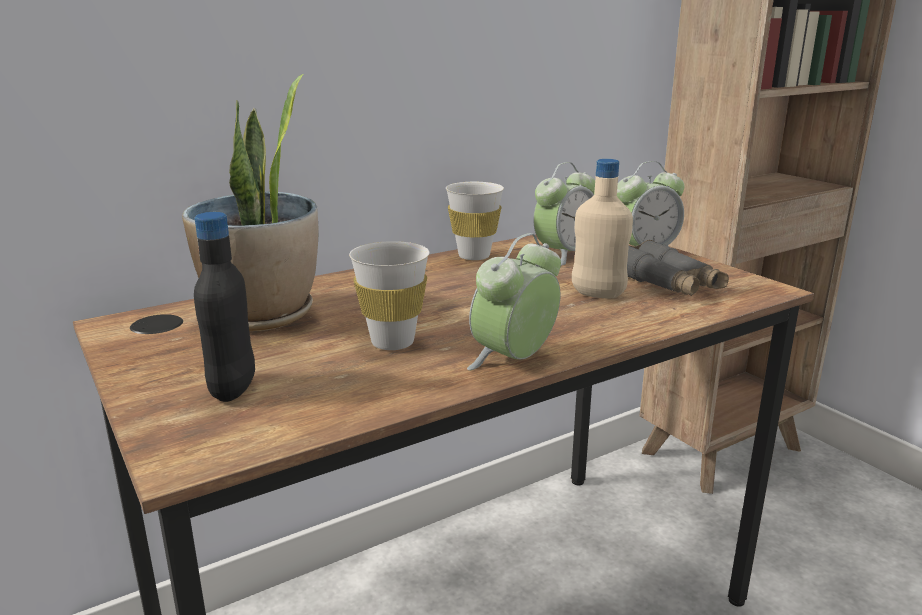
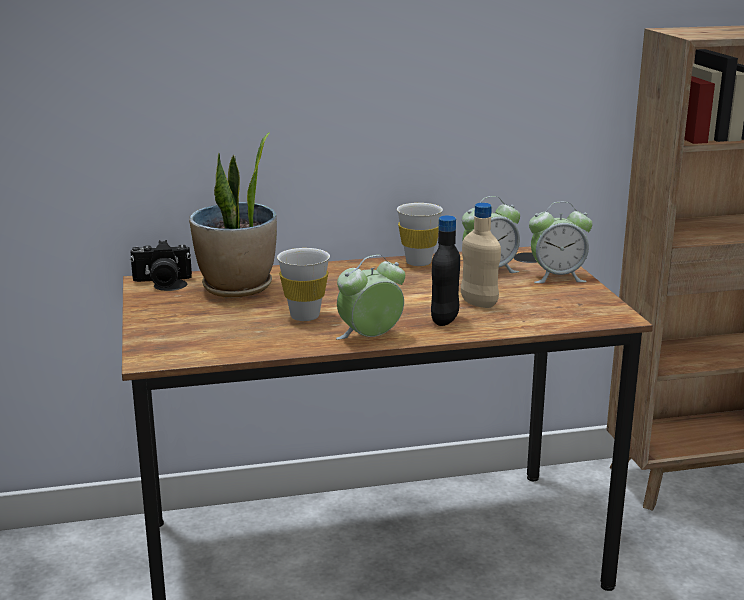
camera: 20 degrees right, 0 degrees up
black bottle [194,212,255,402] -> black bottle moved to [431,215,460,326]
grey binoculars [627,240,729,296] -> none
none -> camera [130,240,192,288]

